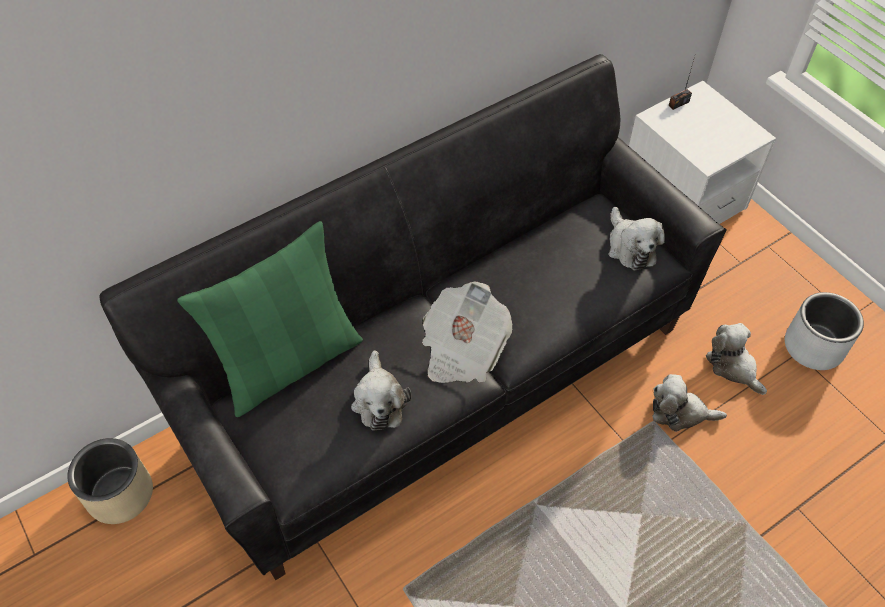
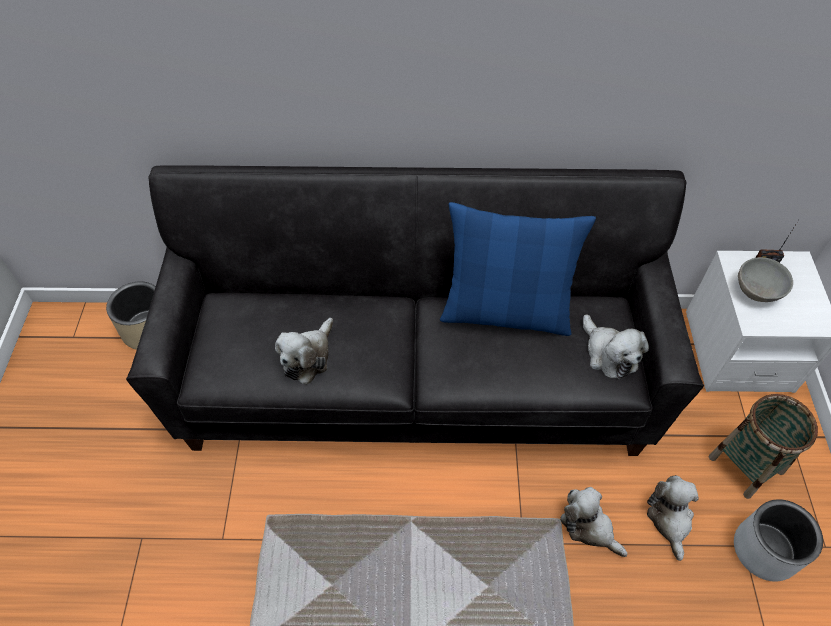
camera: 35 degrees right, 0 degrees up
green pillow [177,221,363,417] -> none
newspaper [422,282,513,383] -> none
plush toy [609,207,665,271] -> plush toy turned 45 degrees counterclockwise [583,315,649,380]
none -> blue pillow [440,202,596,336]
none -> basket [709,394,818,499]
none -> grey bowl [738,257,793,302]

